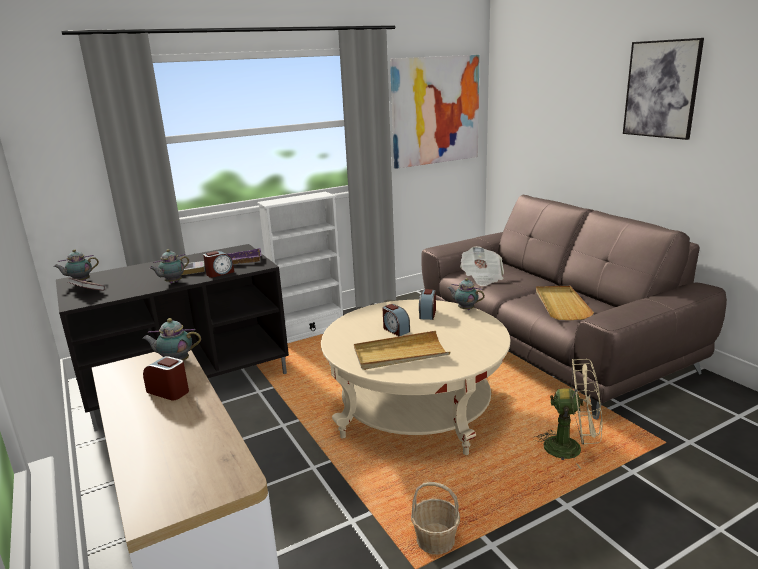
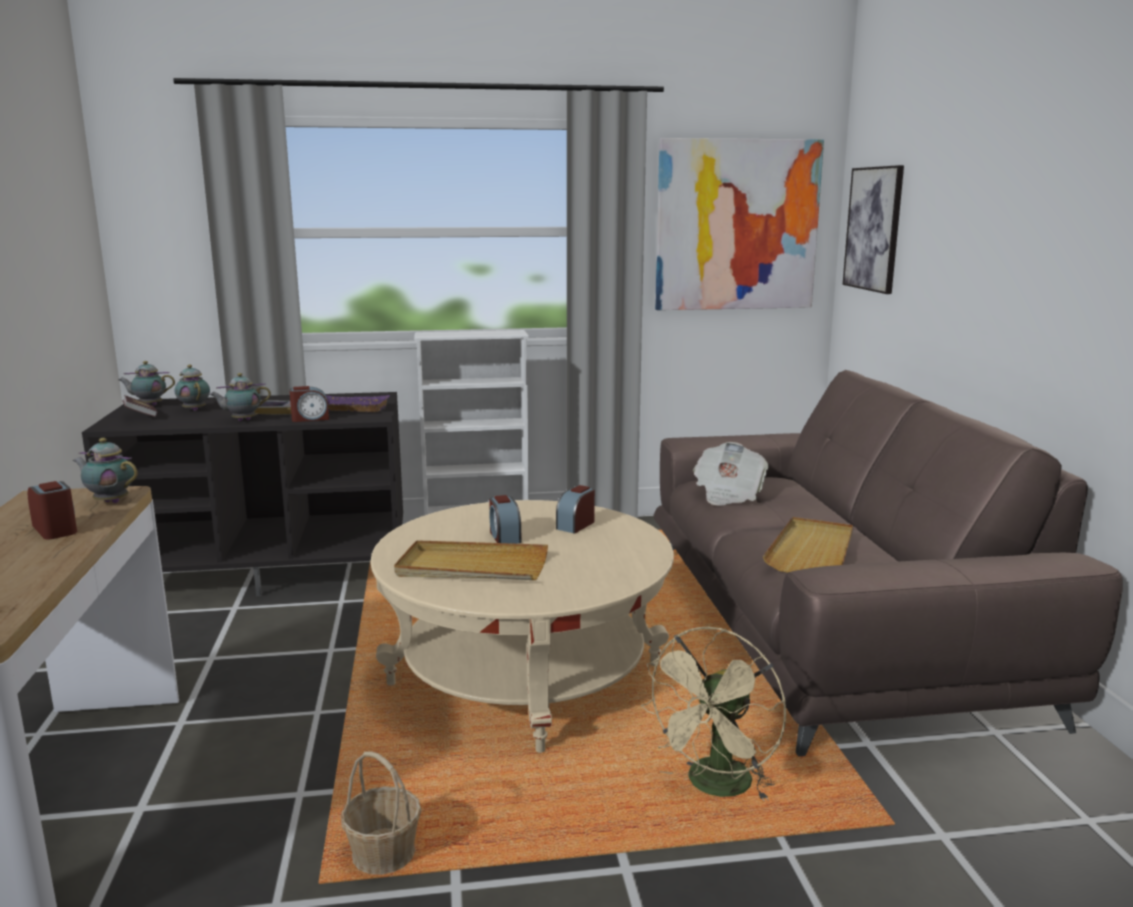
camera: 20 degrees right, 5 degrees down
teapot [448,278,485,310] -> teapot moved to [175,365,210,411]
beige fan [534,359,603,469] -> beige fan turned 90 degrees clockwise [641,627,786,802]
picture [623,38,704,140] -> picture moved to [843,165,904,294]

